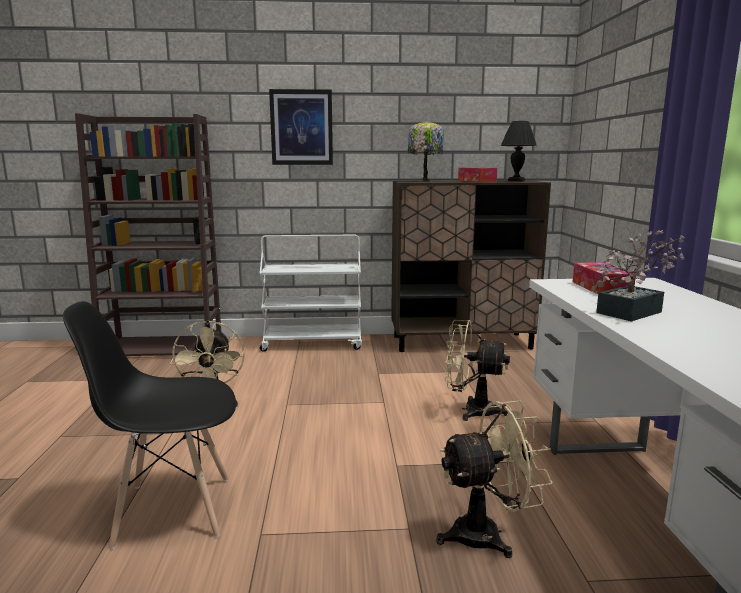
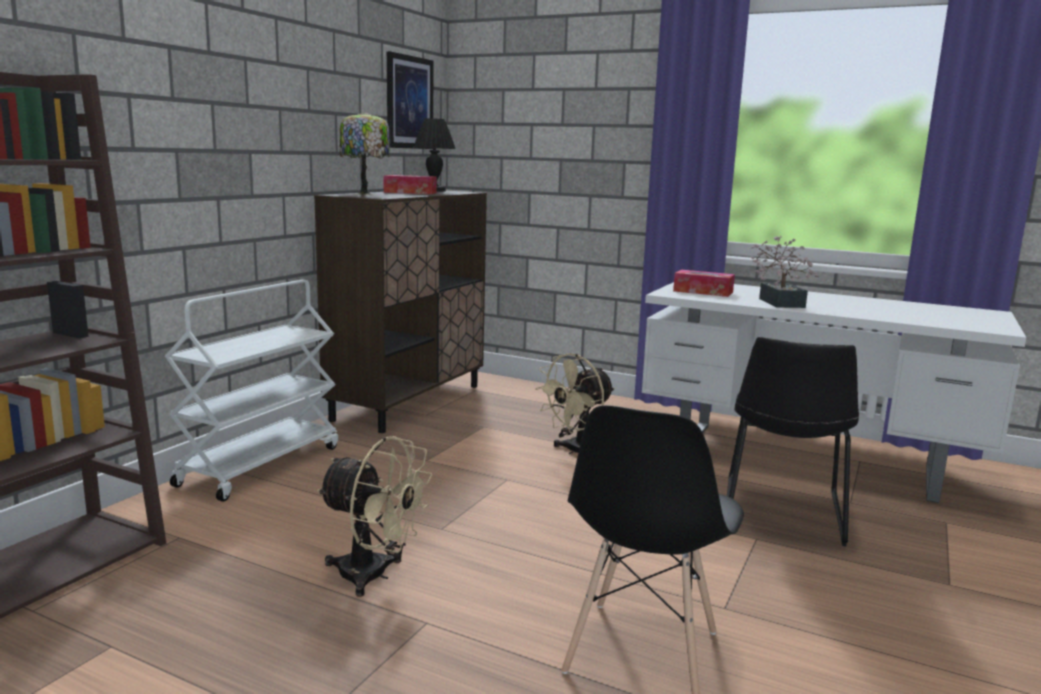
camera: 60 degrees left, 0 degrees up
picture [269,89,333,165] -> picture moved to [387,51,433,149]
beige fan [436,401,553,558] -> black chair [727,337,859,546]

